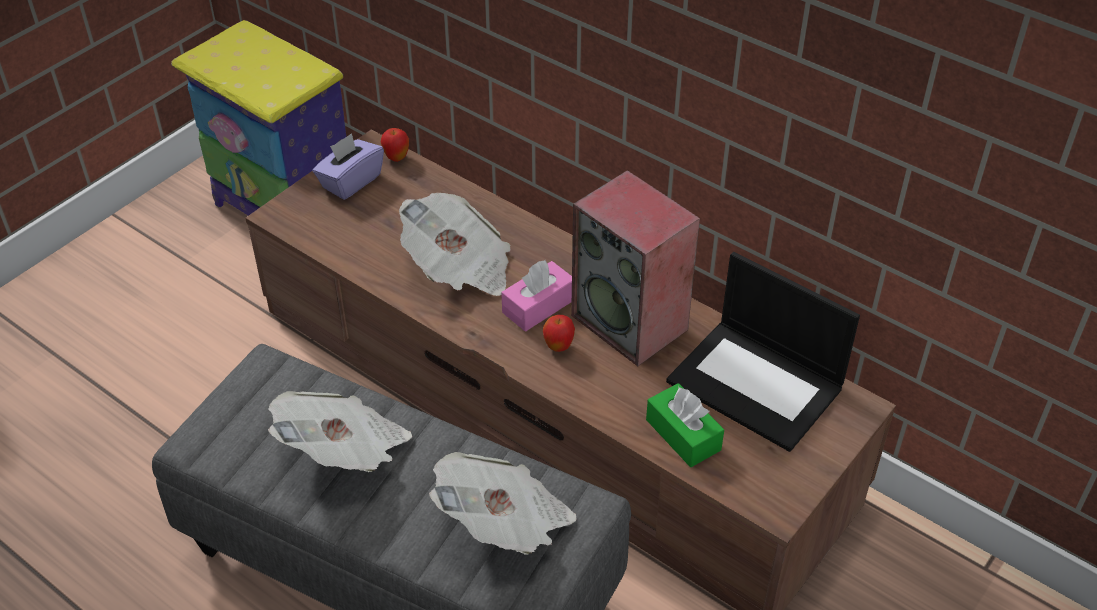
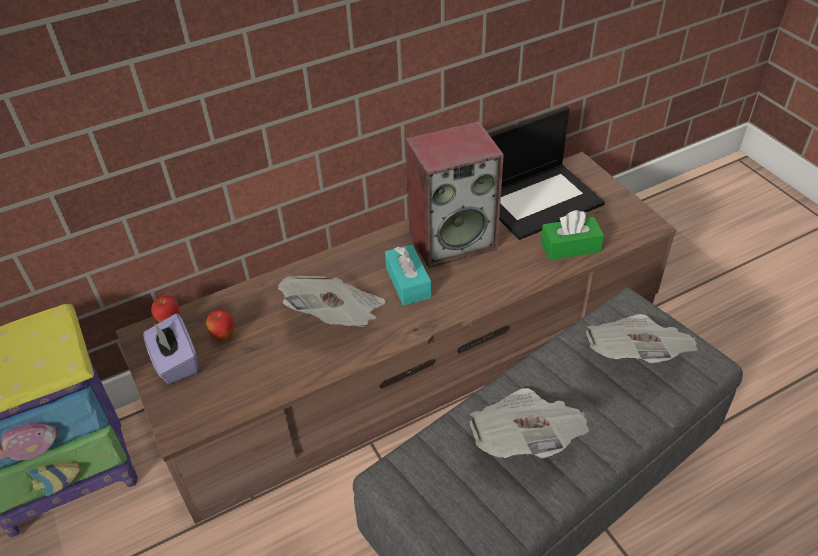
camera: 65 degrees left, 0 degrees up
pink tissue box [501,260,572,332] -> turquoise tissue box [385,245,431,305]
apple [543,315,575,352] -> apple moved to [206,309,234,341]

